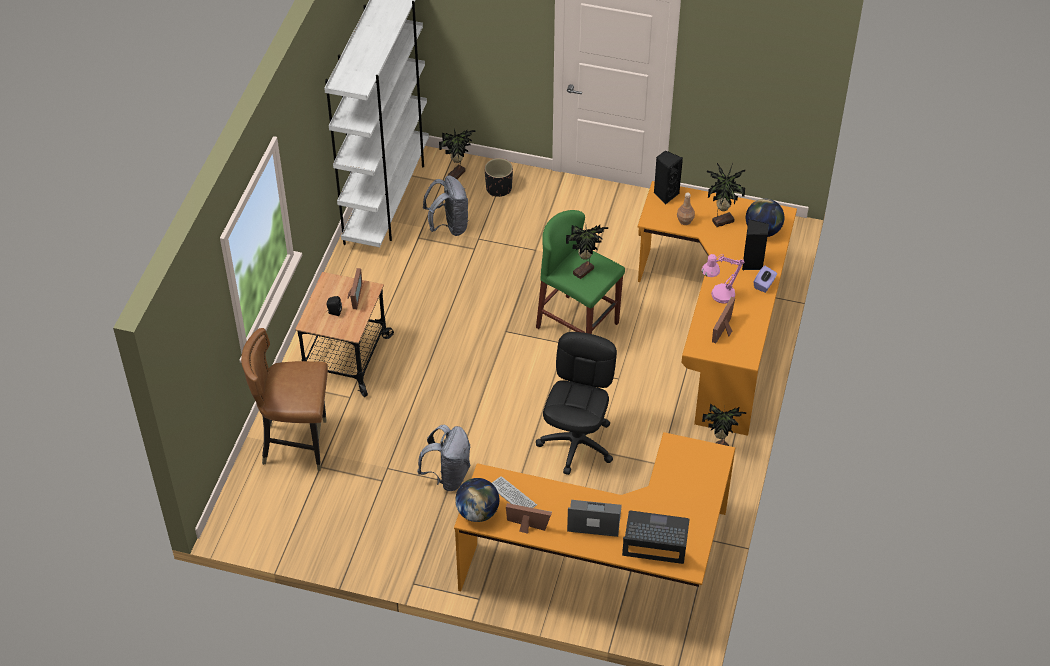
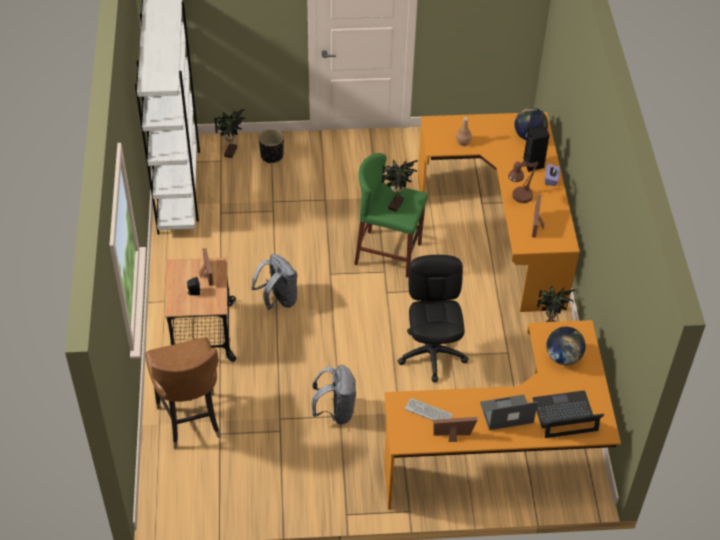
camera: 20 degrees left, 0 degrees up
brown chair [241,328,328,471] -> brown chair turned 90 degrees counterclockwise [145,338,221,449]
grey backpack [423,175,469,236] -> grey backpack moved to [251,254,298,310]
globe [455,478,499,522] -> globe moved to [546,327,586,365]
black speaker [654,150,683,204] -> none
pink table lamp [702,254,745,304] -> brown table lamp [508,160,539,203]
potted plant [707,163,746,227] -> none

